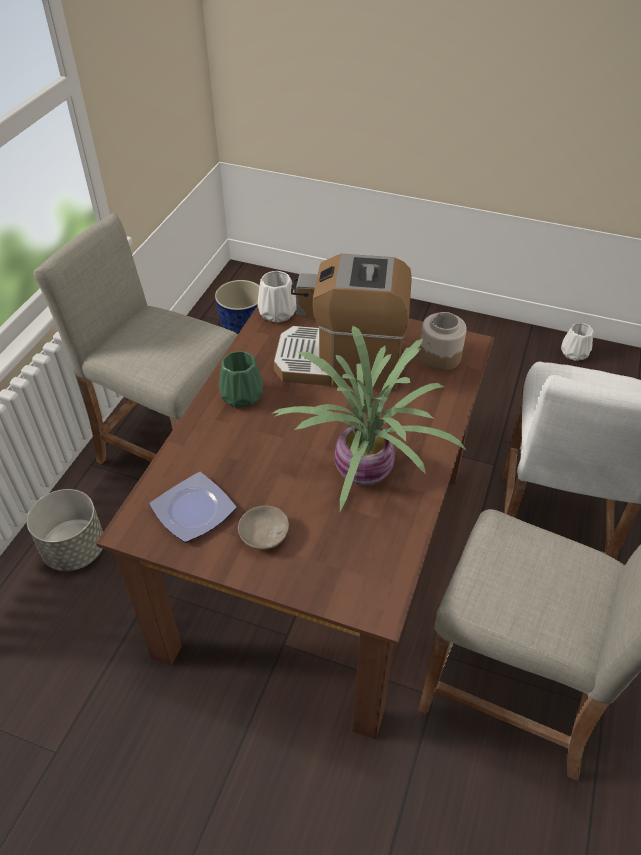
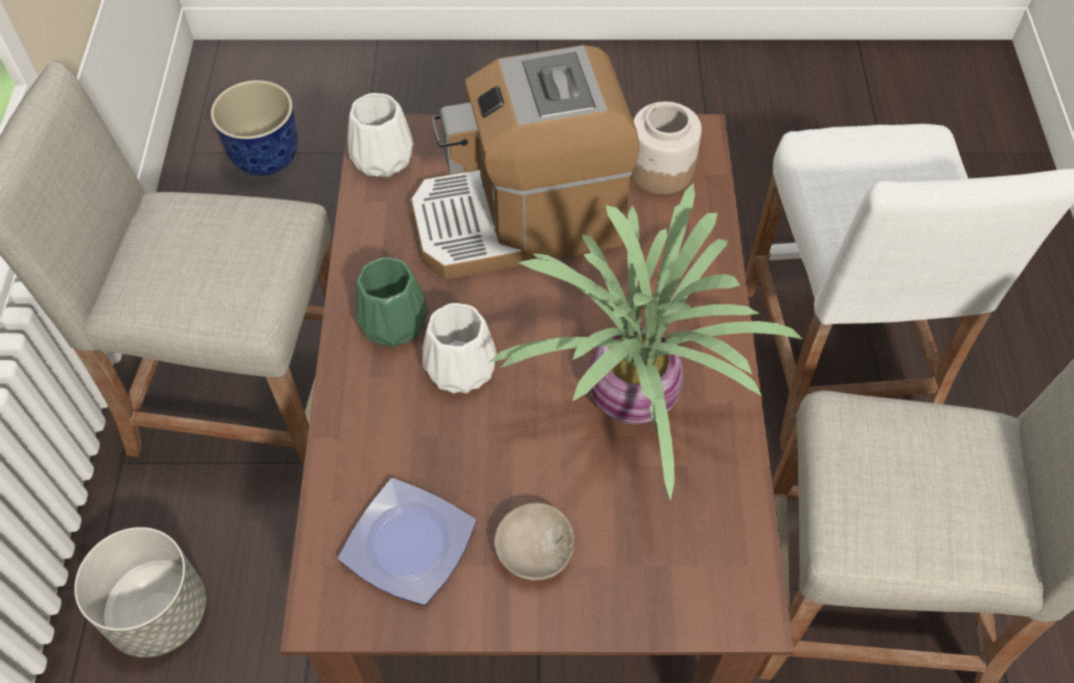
camera: 20 degrees left, 10 degrees up
white vase [561,323,594,361] -> white vase moved to [422,303,497,394]

